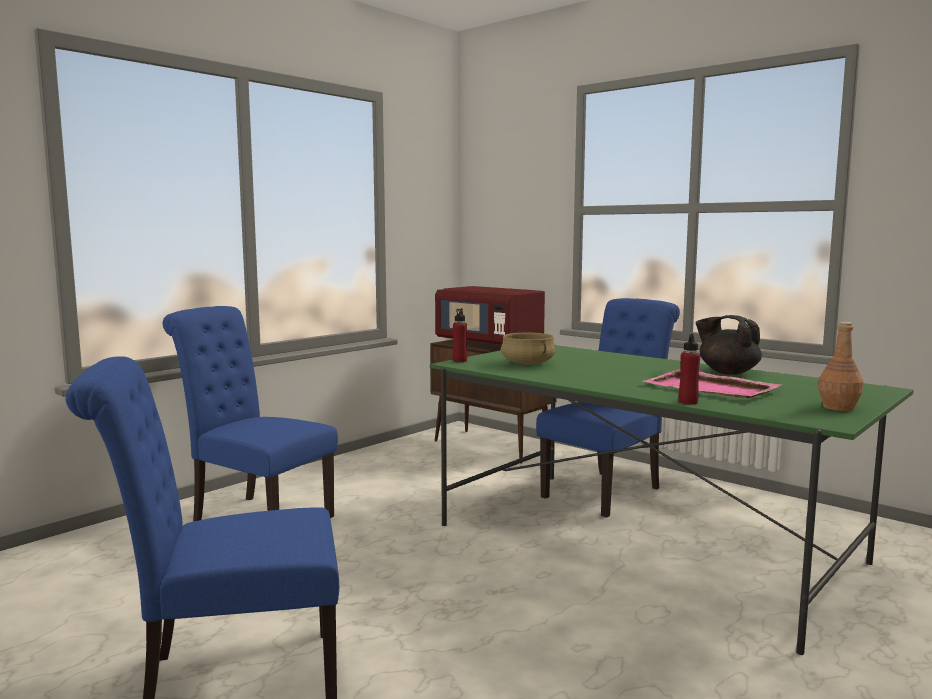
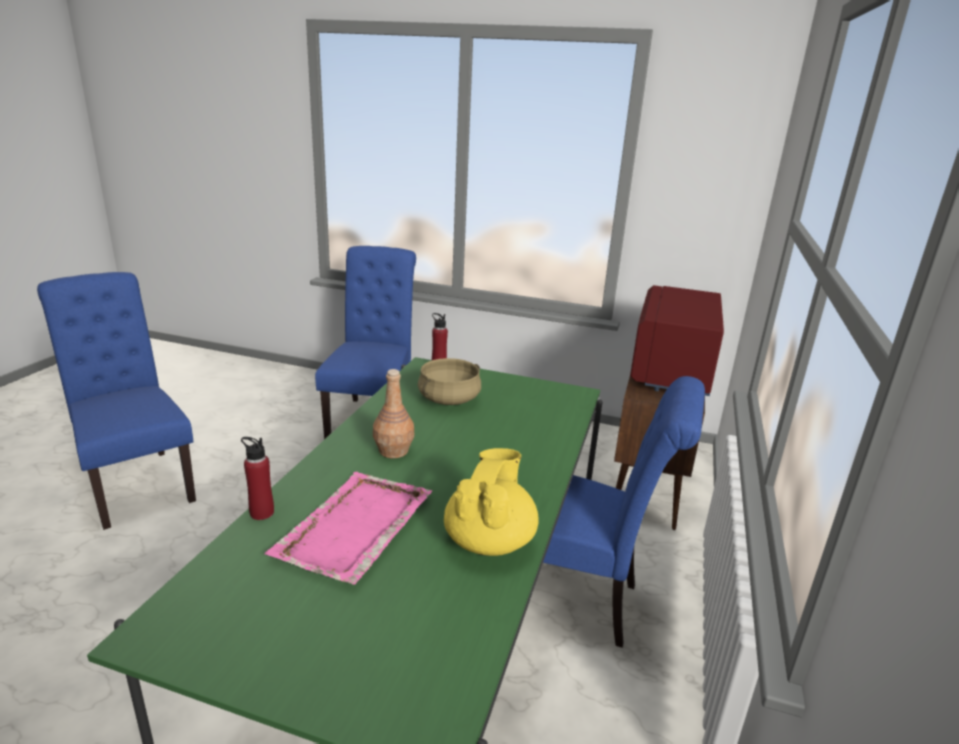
camera: 65 degrees right, 15 degrees up
black teapot [695,315,762,375] -> yellow teapot [444,448,539,556]
brown bottle [818,322,864,411] -> brown bottle moved to [373,369,414,458]

